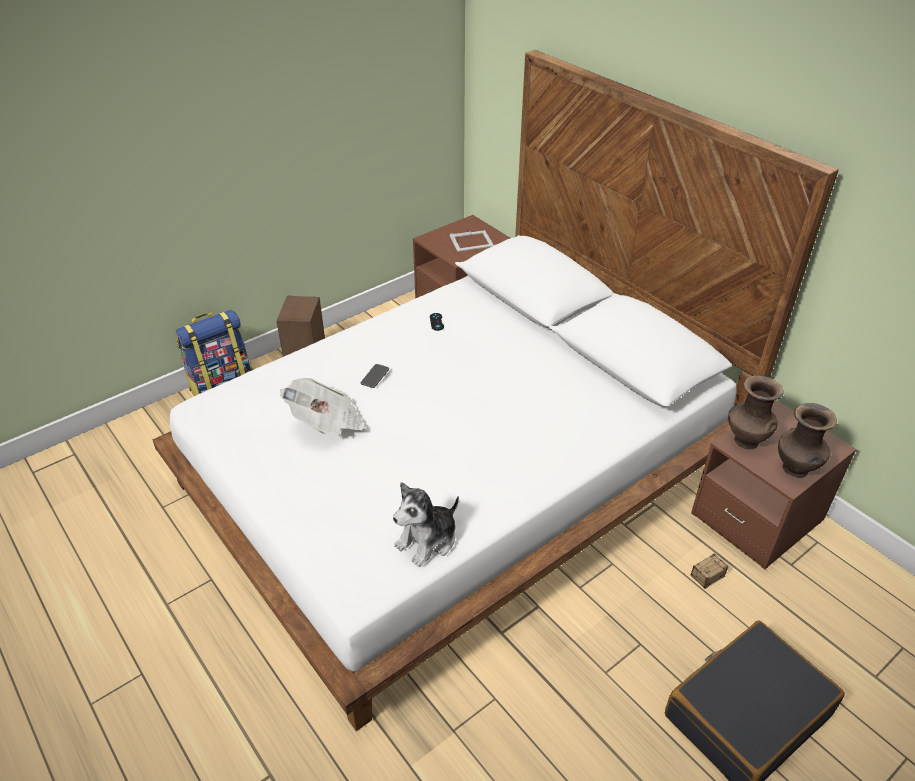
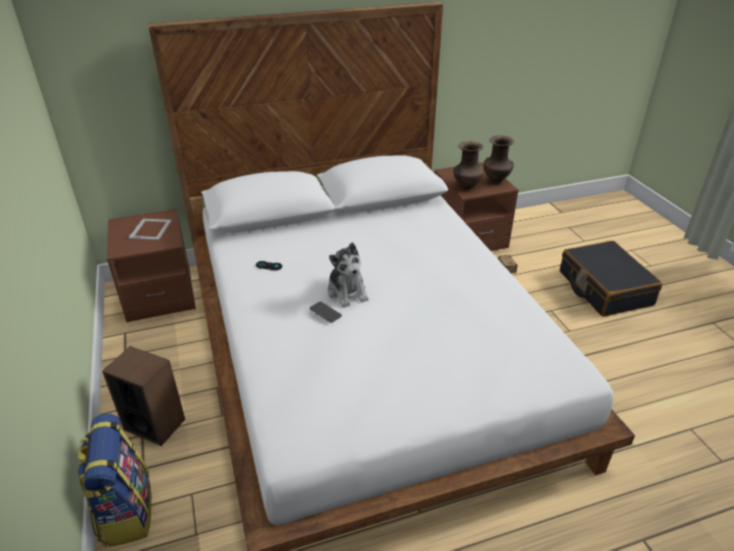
camera: 70 degrees left, 5 degrees down
newspaper [280,378,365,434] -> none
plush toy [393,482,459,567] -> plush toy moved to [327,242,369,308]

